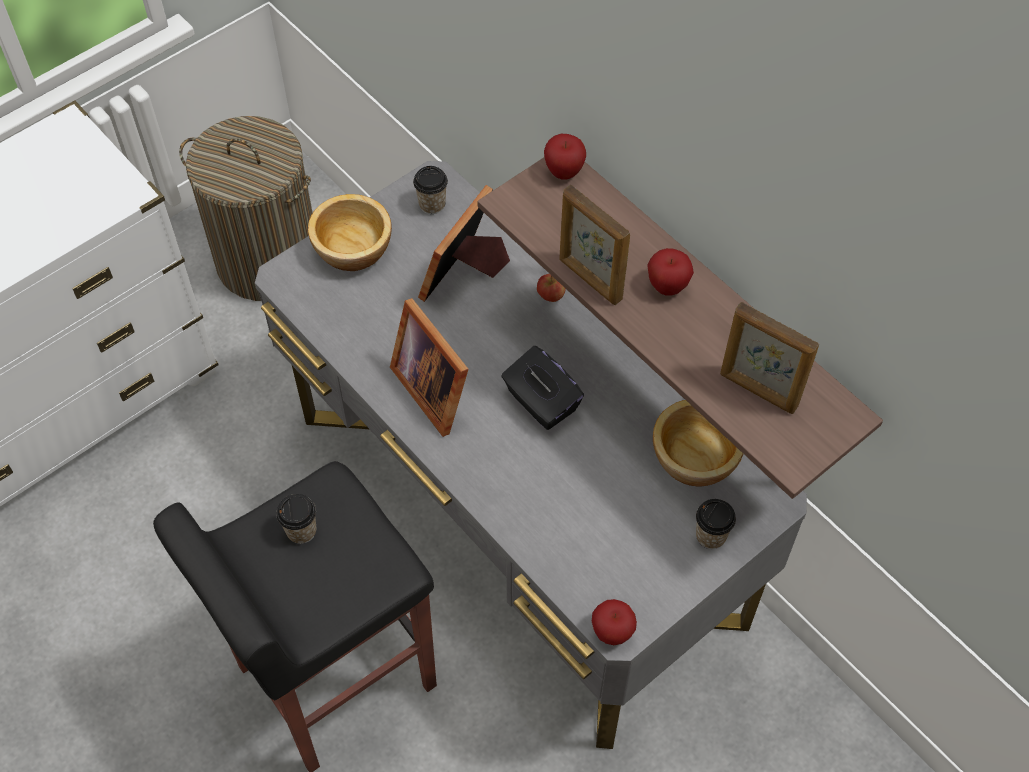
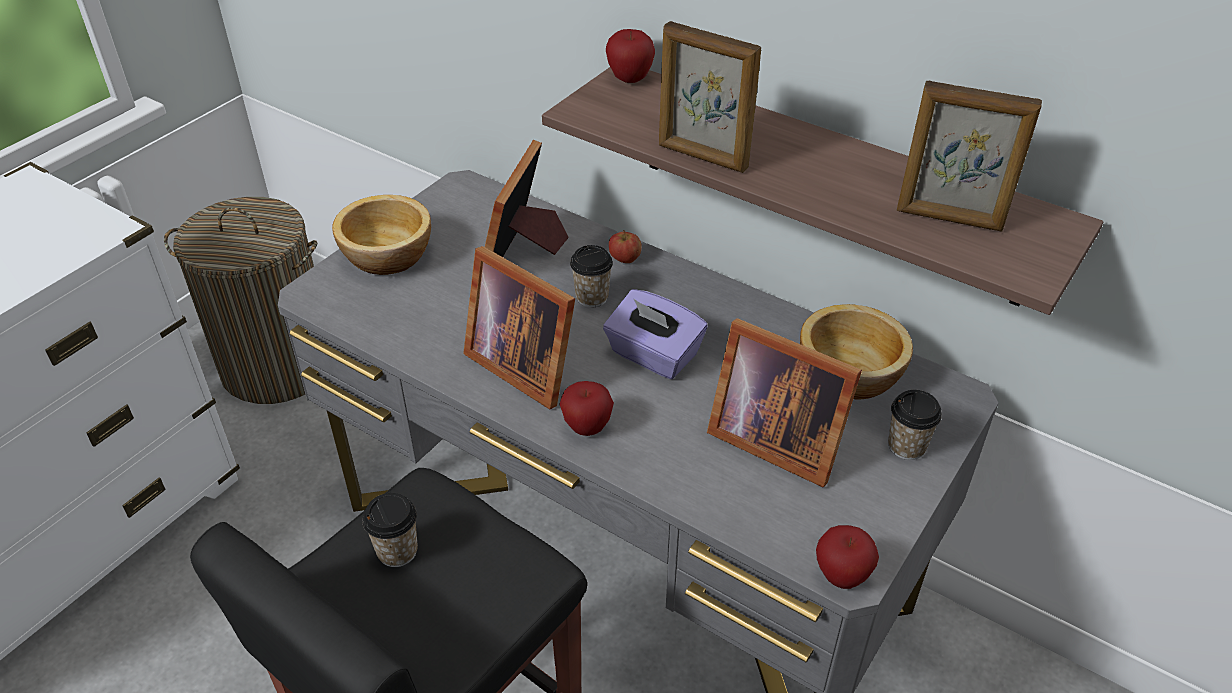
camera: 15 degrees left, 15 degrees down
cup [413,166,448,214] -> cup moved to [570,245,613,307]
black tissue box [501,346,584,430] -> purple tissue box [603,289,708,379]
apple [647,248,694,296] -> apple moved to [559,381,614,436]
none -> picture frame [707,318,862,487]

